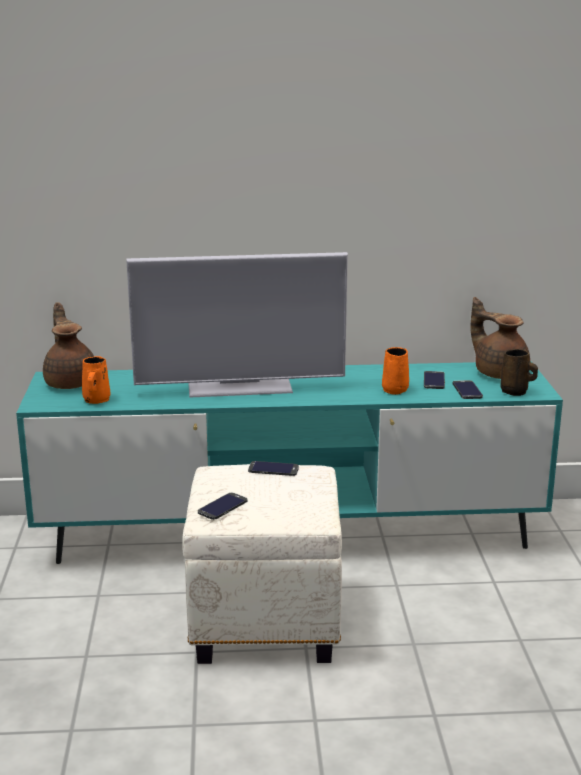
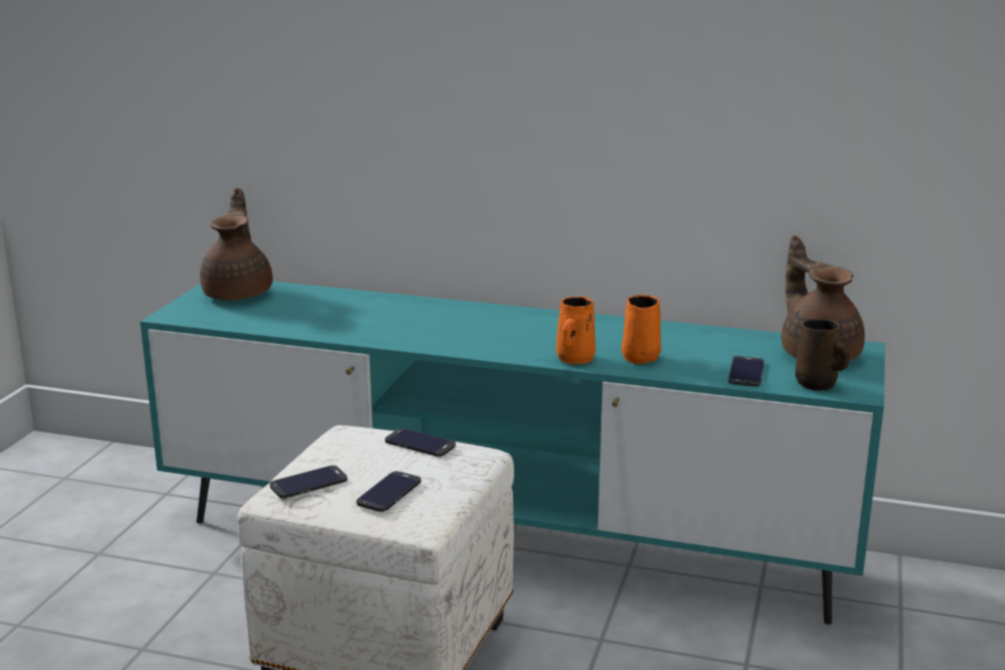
camera: 20 degrees right, 0 degrees up
orange mug [82,356,111,404] -> orange mug moved to [556,296,596,364]
television [126,252,348,398] -> none
phone [424,371,445,389] -> phone moved to [356,471,421,512]

